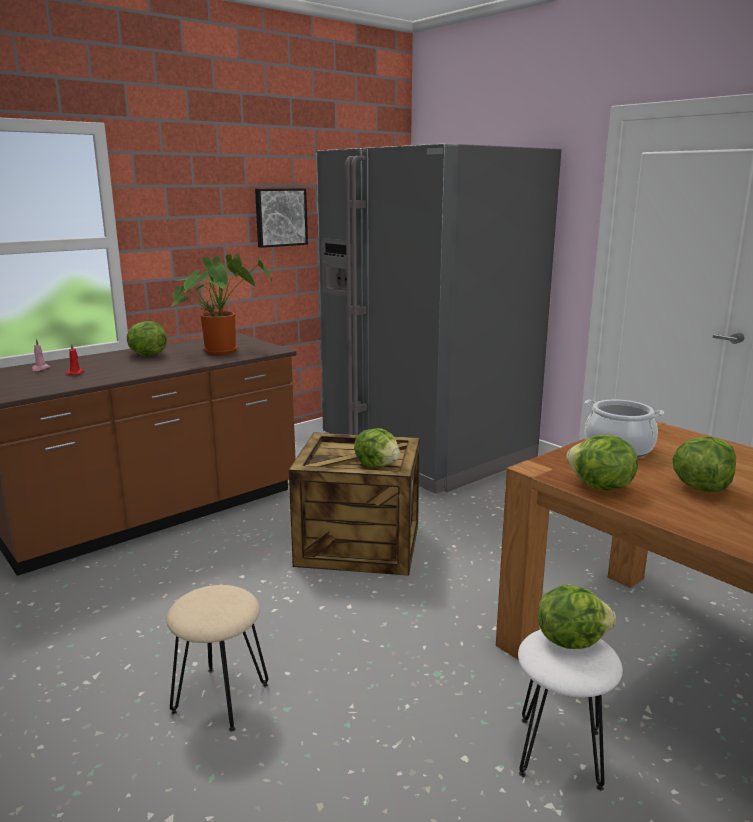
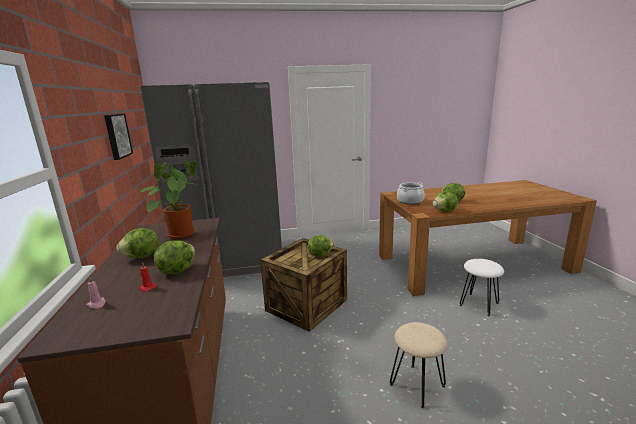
camera: 60 degrees left, 0 degrees up
lettuce [538,584,616,649] -> lettuce moved to [154,240,195,274]

